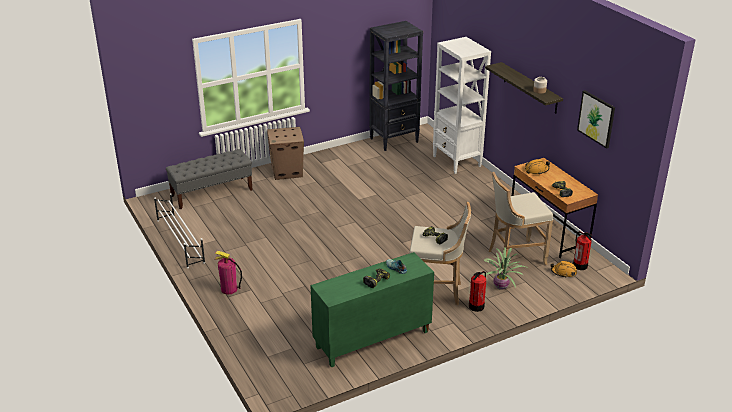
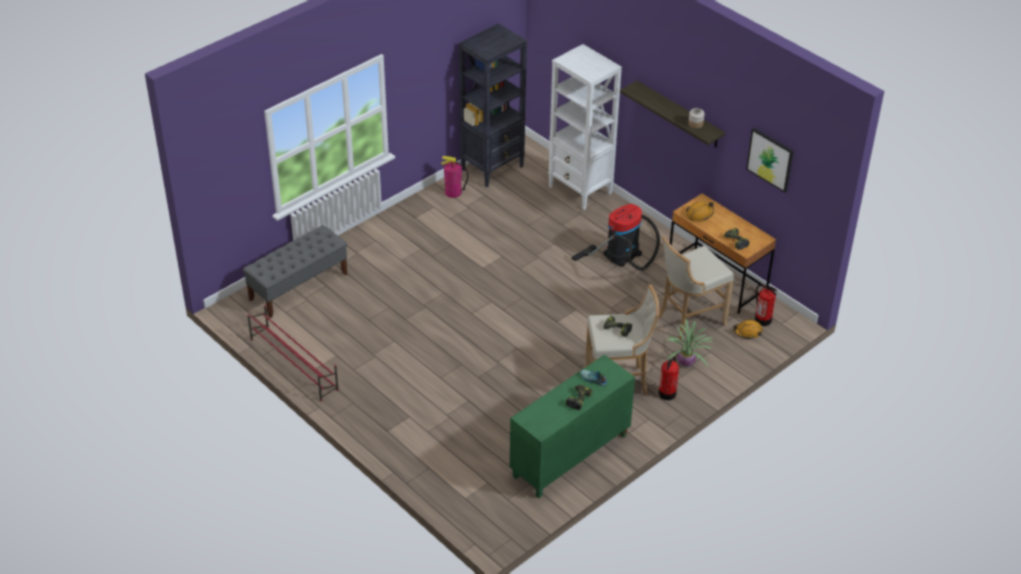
camera: 15 degrees left, 10 degrees up
white shoe rack [154,193,205,268] -> red shoe rack [247,305,339,401]
fire extinguisher [215,251,242,294] -> fire extinguisher moved to [441,156,468,198]
cardboard box [267,127,304,180] -> none
none -> vacuum cleaner [572,204,660,271]

